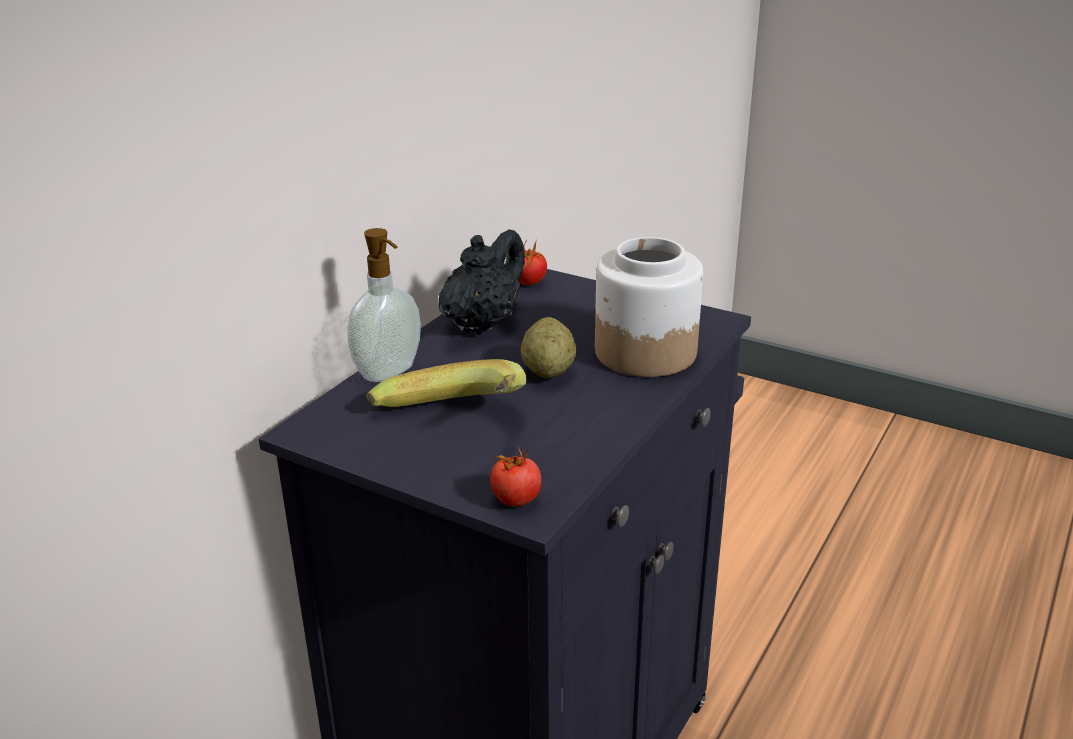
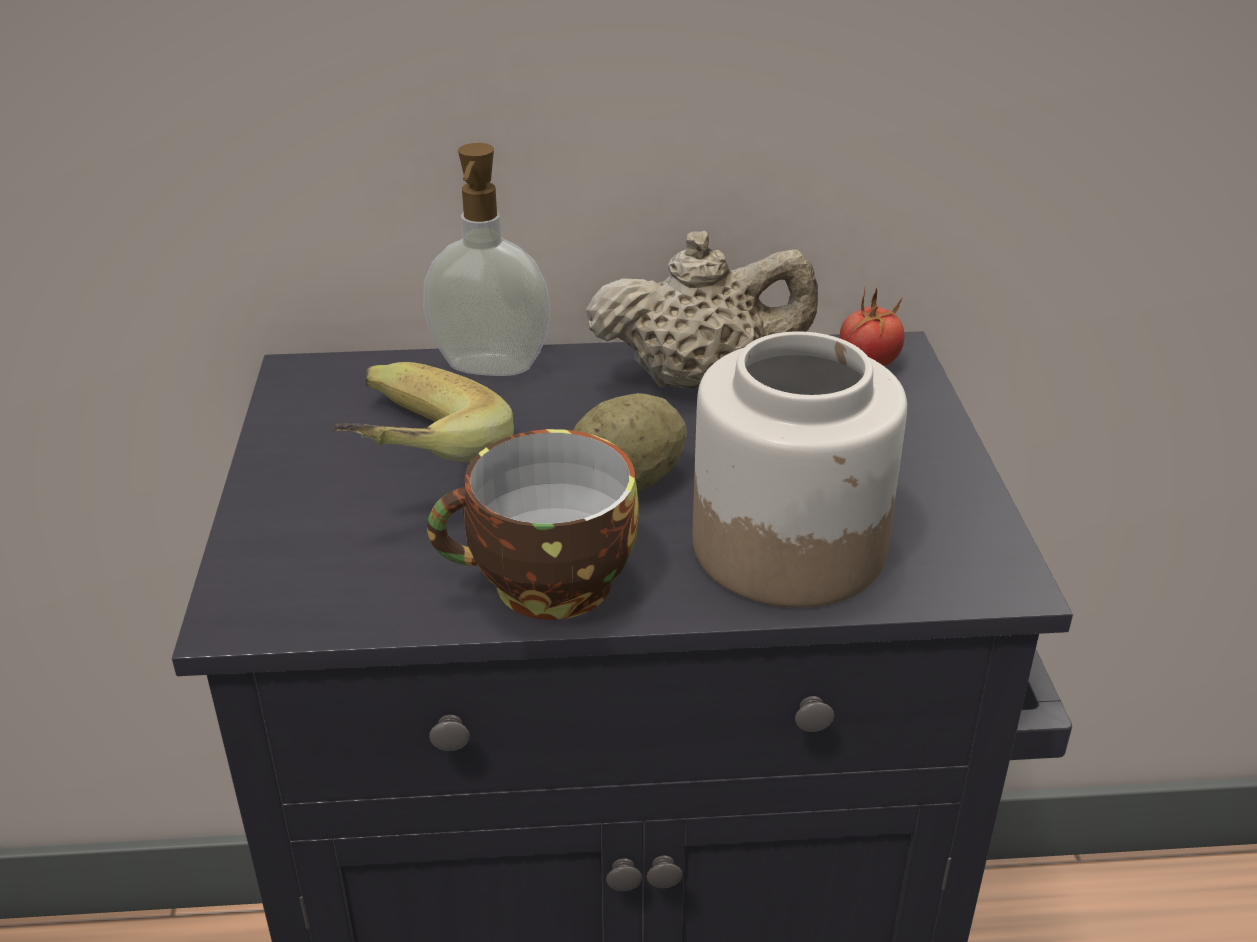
camera: 55 degrees right, 5 degrees up
black teapot [438,229,525,335] -> beige teapot [586,230,818,389]
tomato [490,446,541,506] -> none
none -> cup [427,429,639,620]

